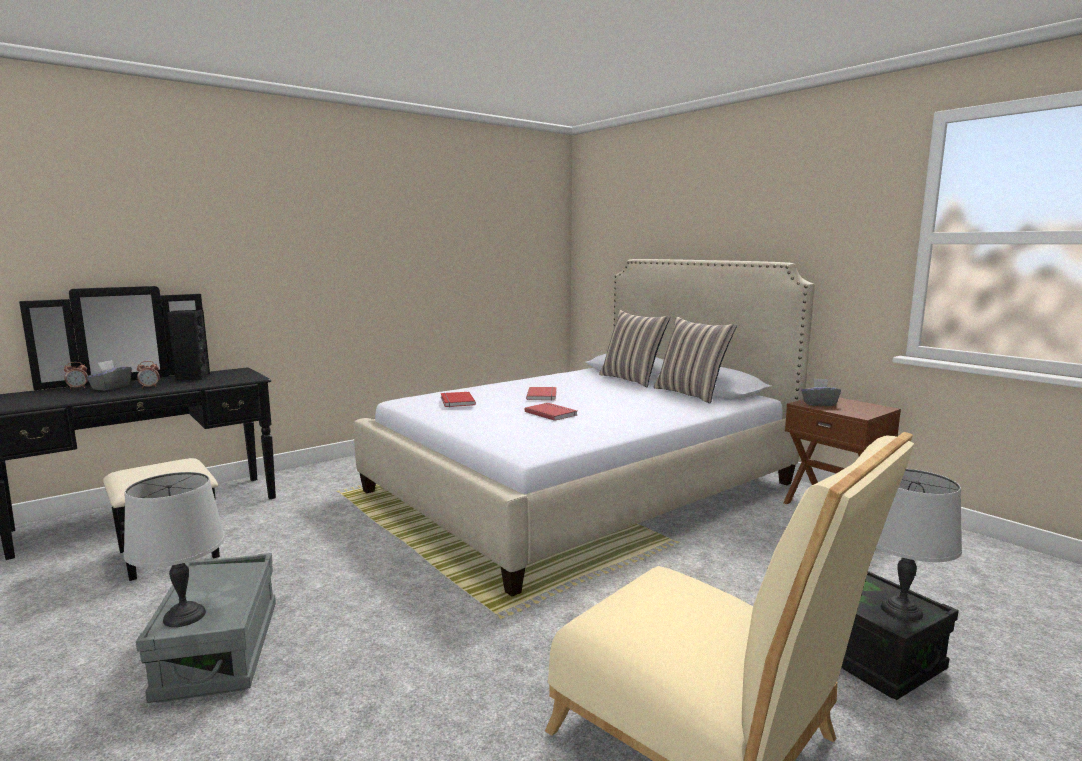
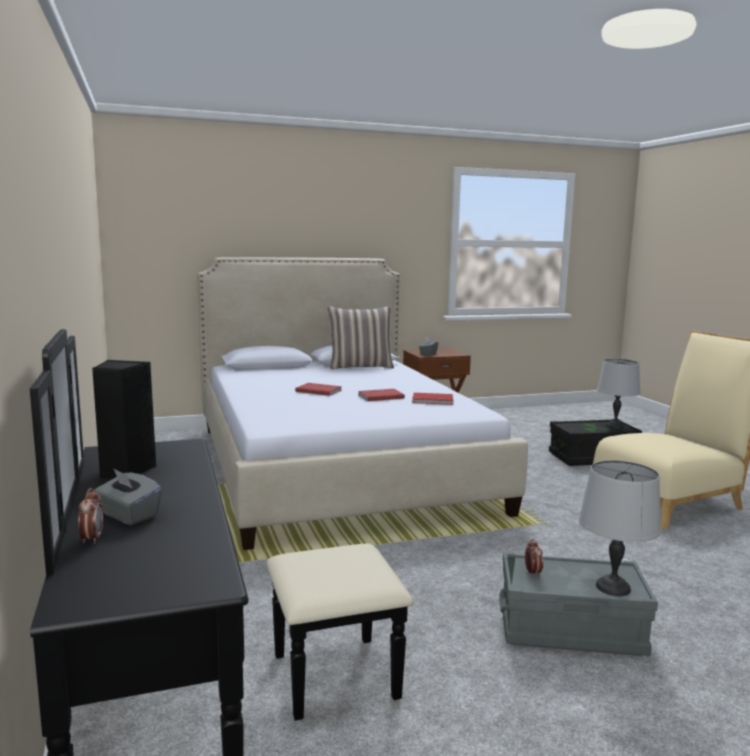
camera: 70 degrees left, 0 degrees up
alarm clock [137,361,160,388] -> alarm clock moved to [525,539,543,577]
red book [441,392,476,407] -> red book moved to [412,393,453,405]
pillow [599,310,670,387] -> none

